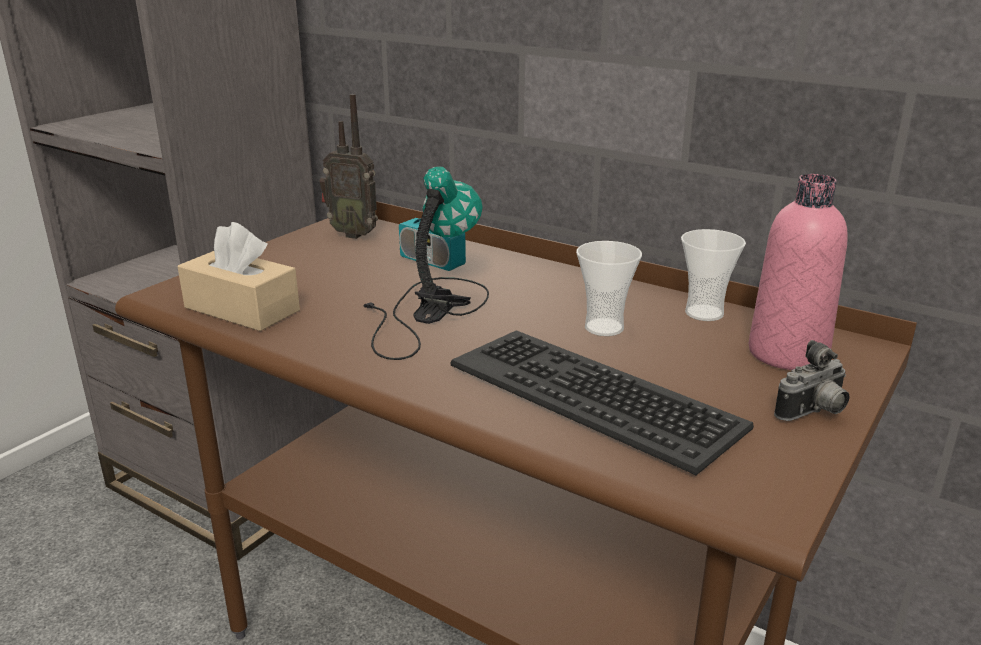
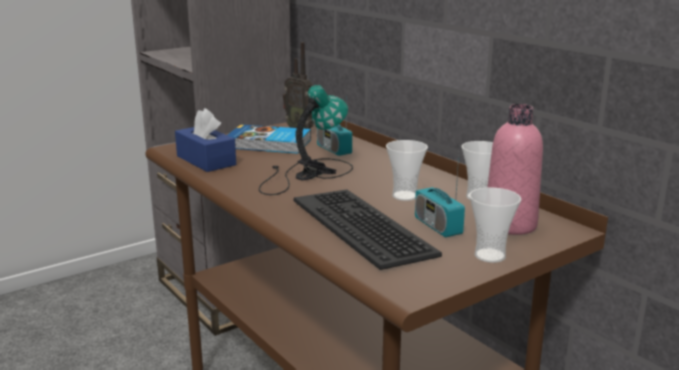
camera: 20 degrees right, 5 degrees down
beige tissue box [178,222,300,331] -> blue tissue box [175,108,236,172]
camera [774,340,849,421] -> cup [469,187,521,263]
none -> book [227,124,311,154]
none -> radio [415,154,465,237]

